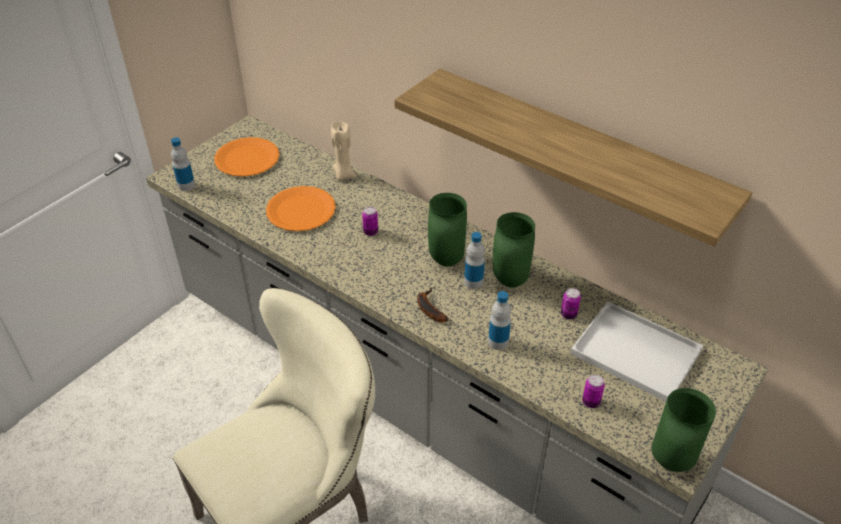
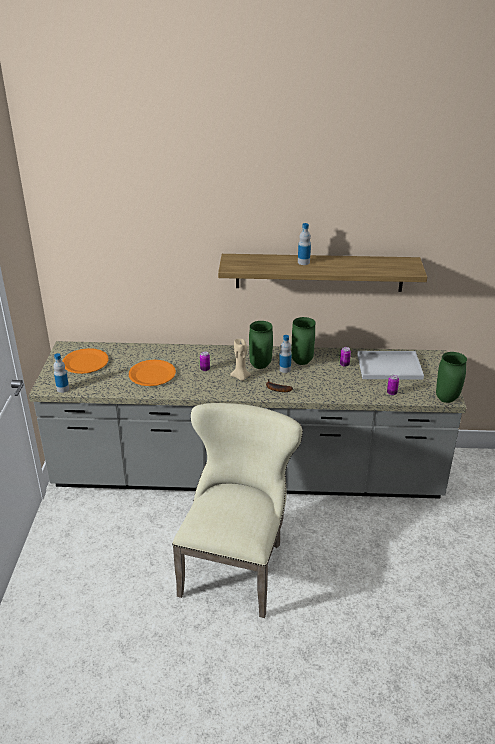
camera: 35 degrees left, 10 degrees down
beige candle [331,121,356,180] -> beige candle moved to [230,339,251,381]
bottle [488,291,511,350] -> bottle moved to [298,223,311,265]

